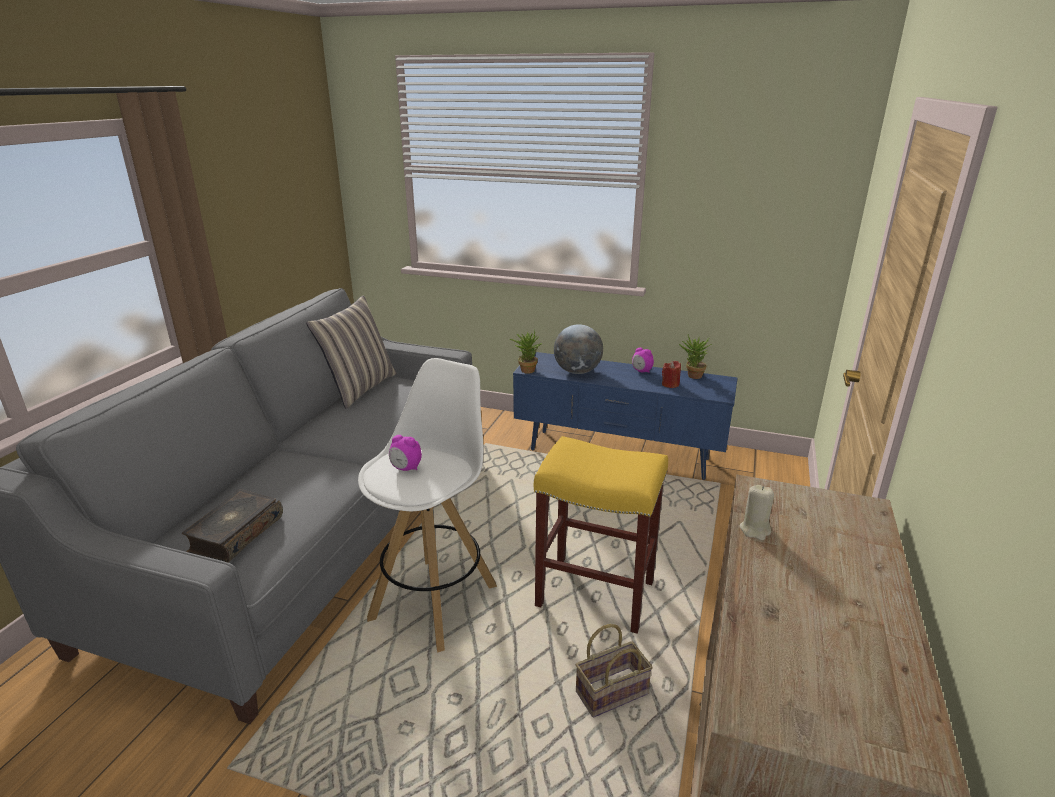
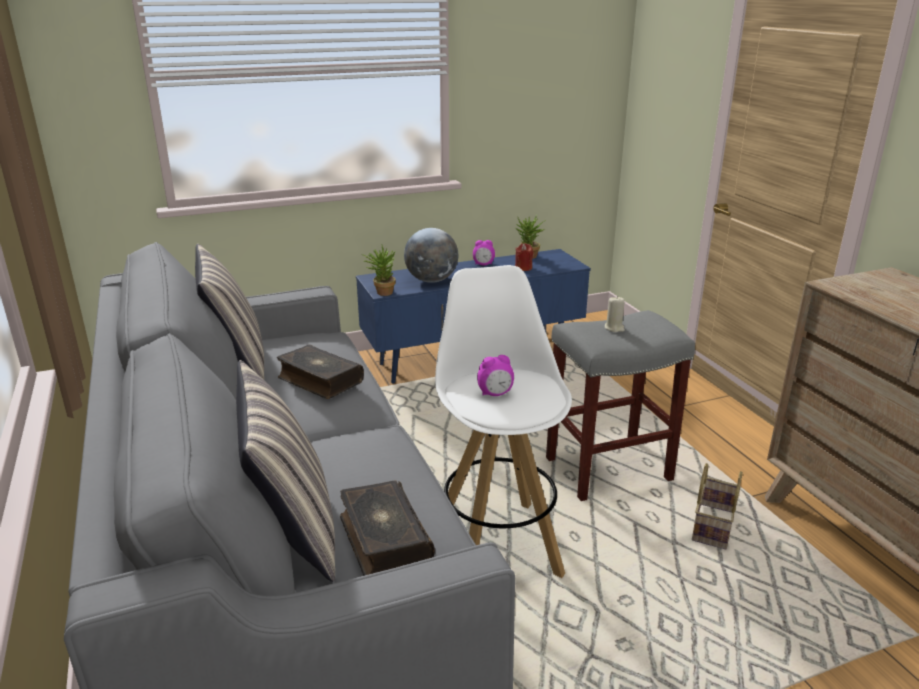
camera: 40 degrees left, 0 degrees up
yellow stool [534,436,668,634] -> grey stool [546,310,695,501]
beige candle [740,485,774,540] -> beige candle moved to [605,296,625,332]
none -> pillow [236,360,335,582]
none -> book [277,344,364,399]

